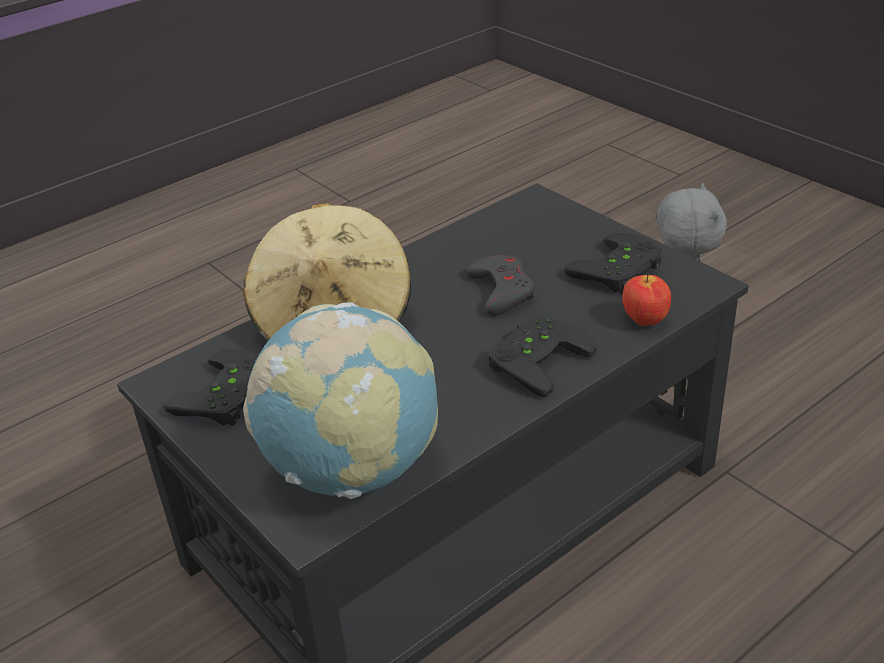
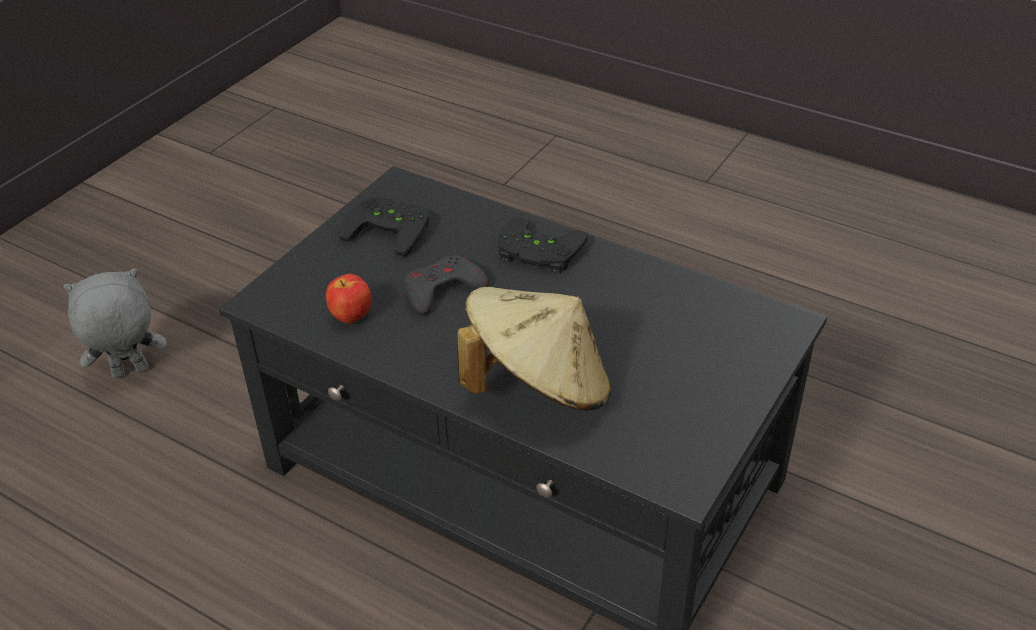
camera: 110 degrees left, 5 degrees up
black game controller [164,349,258,426] -> none
globe [243,302,438,499] -> none
apple [622,274,671,326] -> apple moved to [326,274,371,324]

